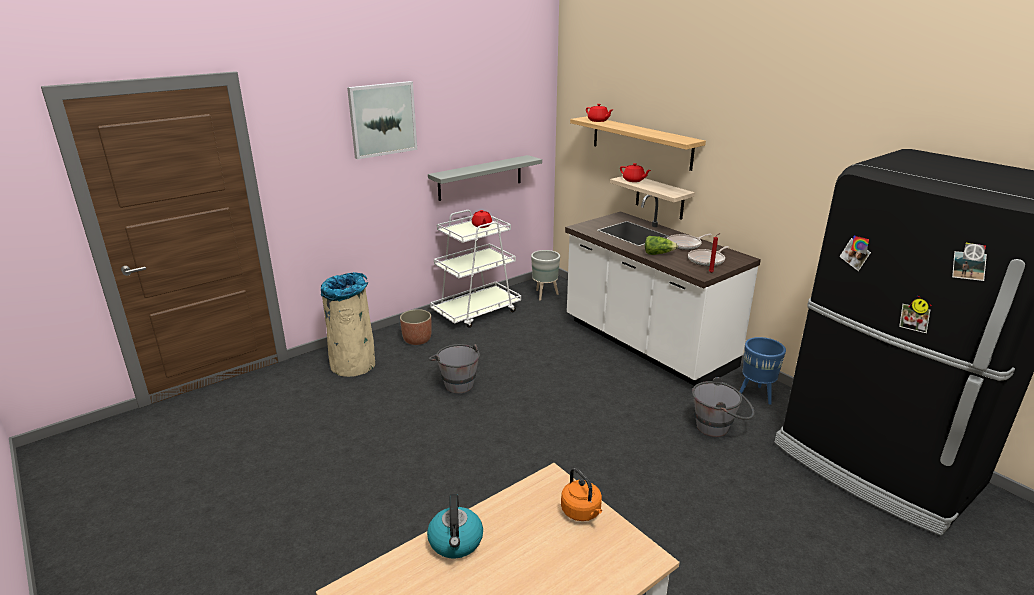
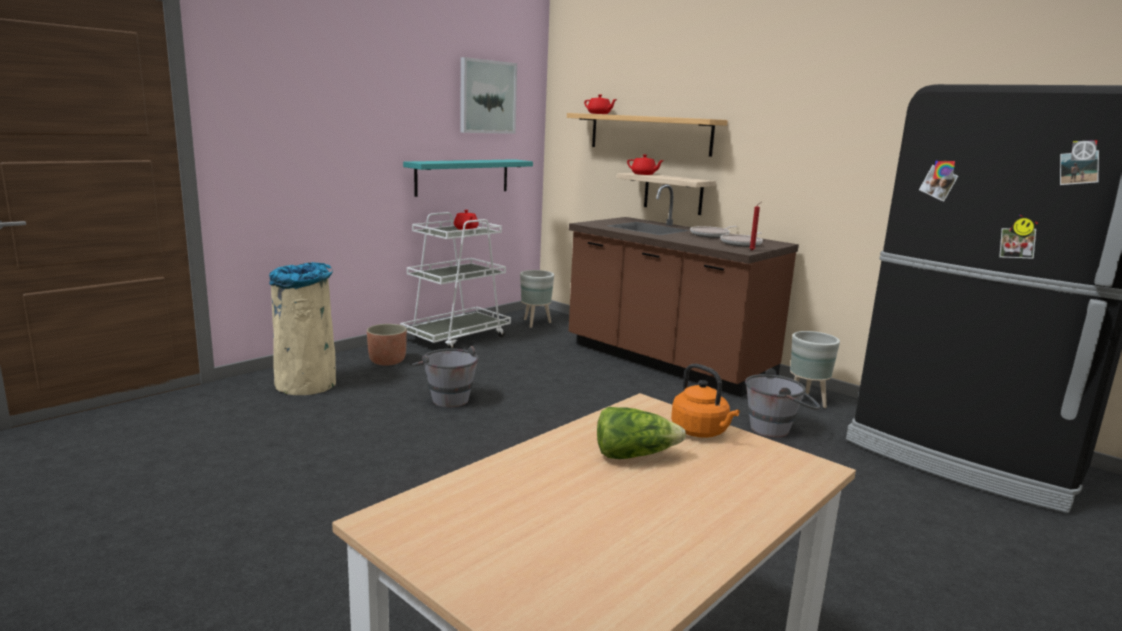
camera: 10 degrees left, 10 degrees down
picture [347,81,417,160] -> picture moved to [460,57,517,134]
kettle [427,494,483,559] -> none
grey shelf [428,155,542,201] -> turquoise shelf [403,159,533,197]
white counter [565,195,761,386] -> brown counter [569,184,799,397]
lettuce [645,236,678,255] -> lettuce moved to [597,407,686,459]
blue planter [739,337,786,405] -> grey planter [790,331,840,408]

